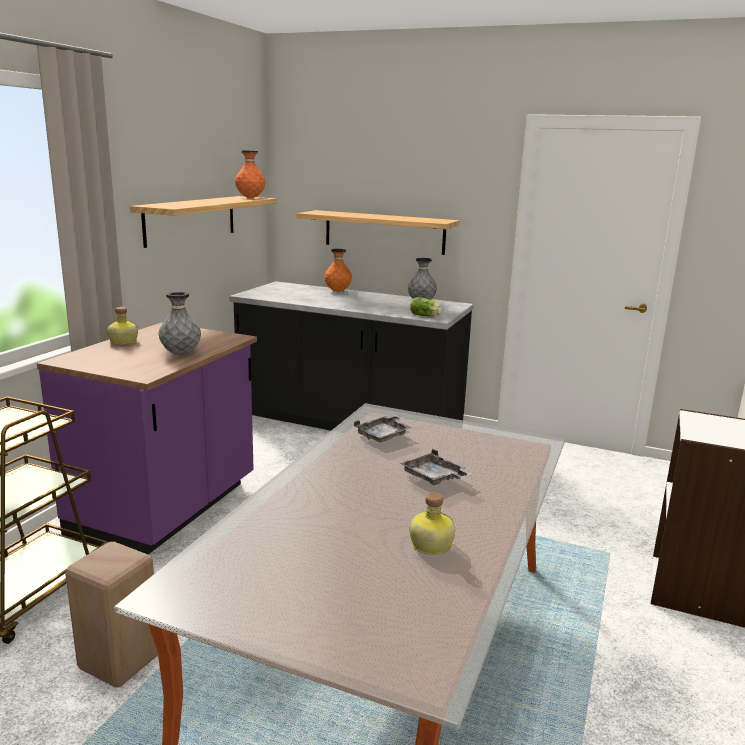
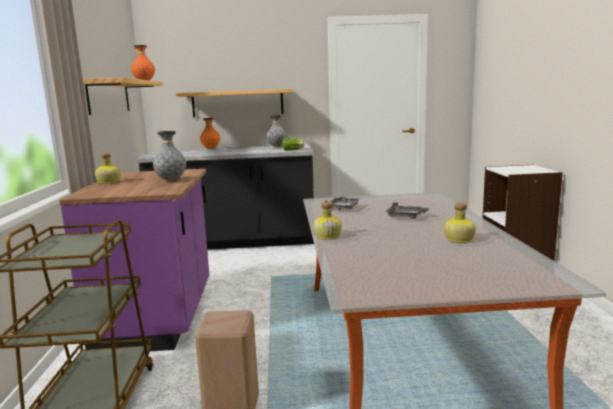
camera: 25 degrees left, 5 degrees down
none -> bottle [313,202,342,239]

